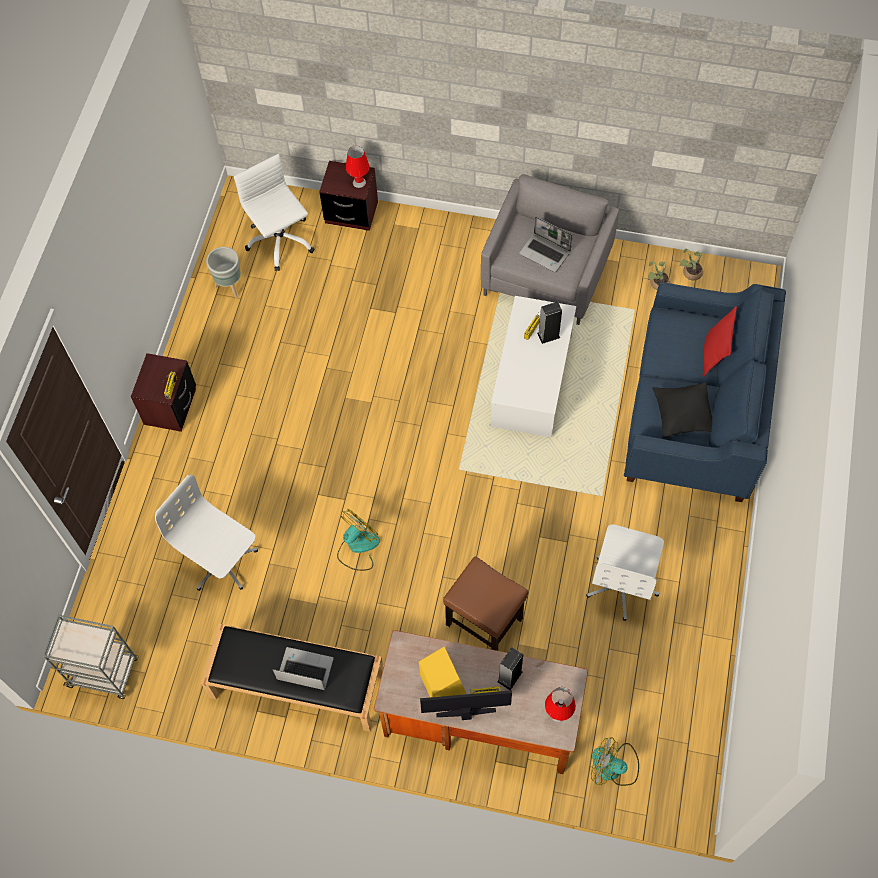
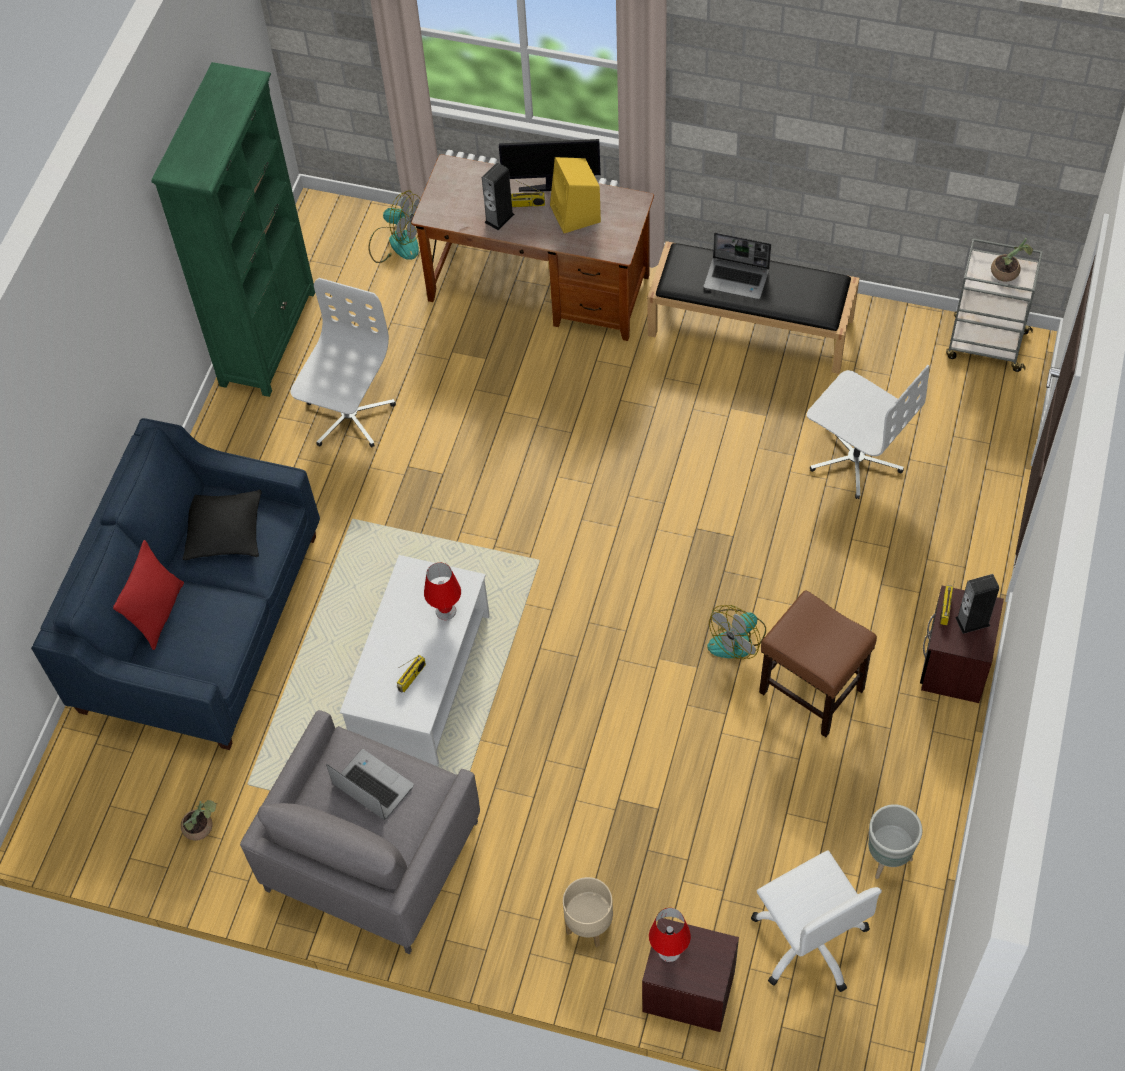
camera: 175 degrees left, 5 degrees down
fan [337,508,380,571] -> fan moved to [707,605,766,659]
brown stool [443,557,528,651] -> brown stool moved to [759,591,877,737]
speaker [537,302,562,344] -> speaker moved to [955,574,999,634]
red table lamp [545,687,576,722] -> red table lamp moved to [424,562,461,620]
potted plant [680,248,703,281] -> potted plant moved to [991,238,1034,282]
none -> green bookcase [152,62,315,397]
none -> beige planter [563,877,613,947]

